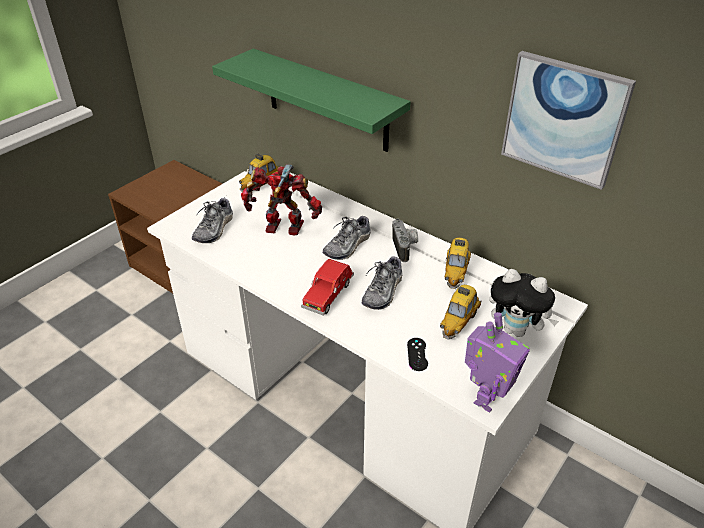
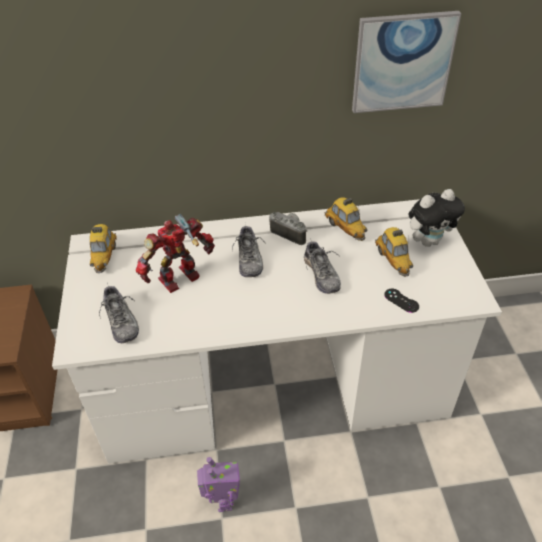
camera: 45 degrees left, 5 degrees up
green shelf [212,49,411,152] -> none
red toy car [301,259,354,316] -> none
toy robot [465,312,530,413] -> toy robot moved to [197,457,240,512]

